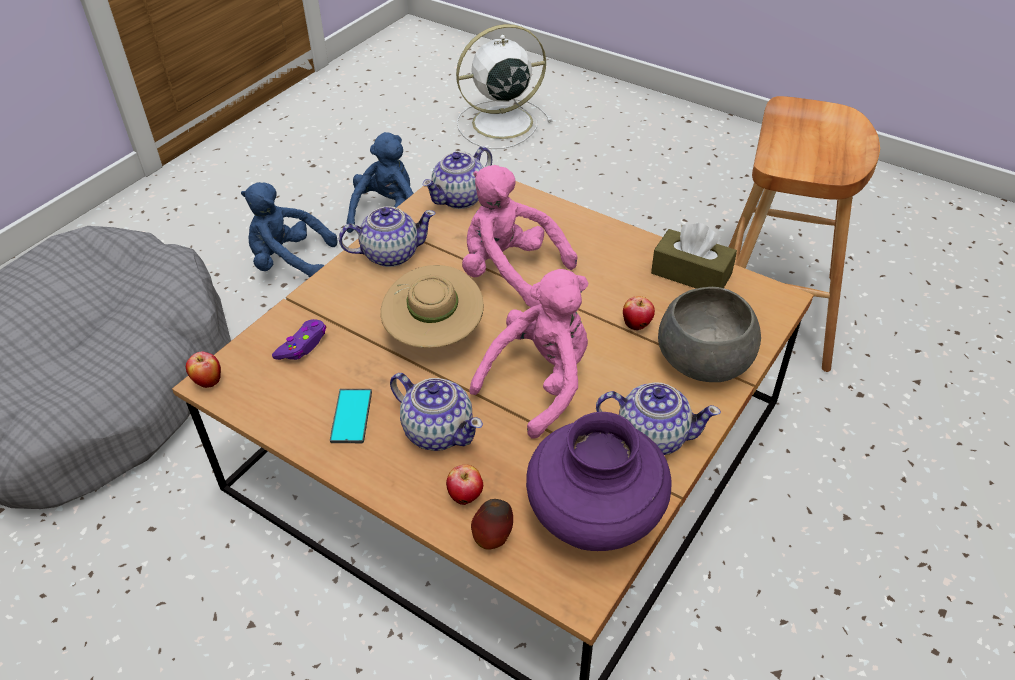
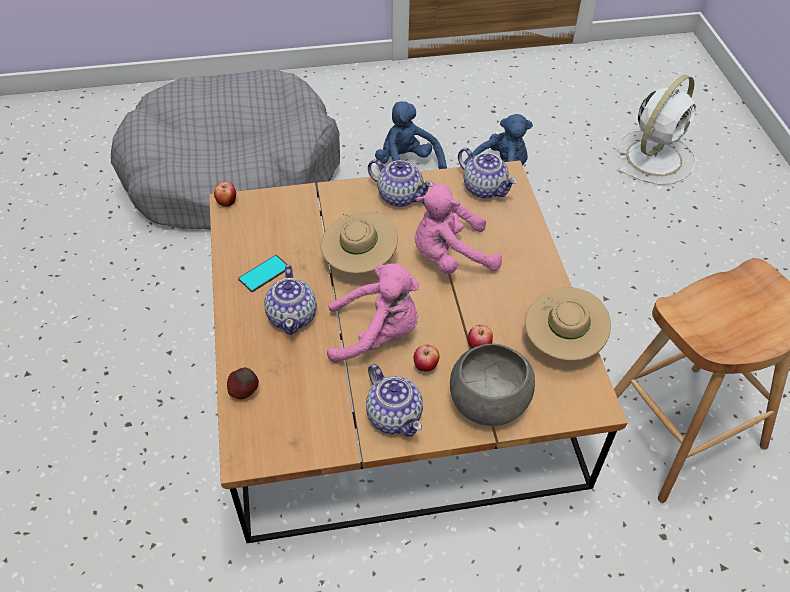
camera: 45 degrees right, 5 degrees up
purple game controller [272,319,326,360] -> none
teapot [422,146,492,209] -> teapot turned 135 degrees counterclockwise [458,148,517,199]
apple [446,464,483,505] -> apple moved to [414,344,440,372]
white fan [456,24,552,149] -> white fan turned 105 degrees clockwise [618,75,696,185]
pink plush toy [462,165,577,307] -> pink plush toy turned 90 degrees counterclockwise [415,184,502,274]
purple vase [526,412,672,551] -> none
brown tissue box [651,223,737,289] -> beige hat [525,287,611,361]

